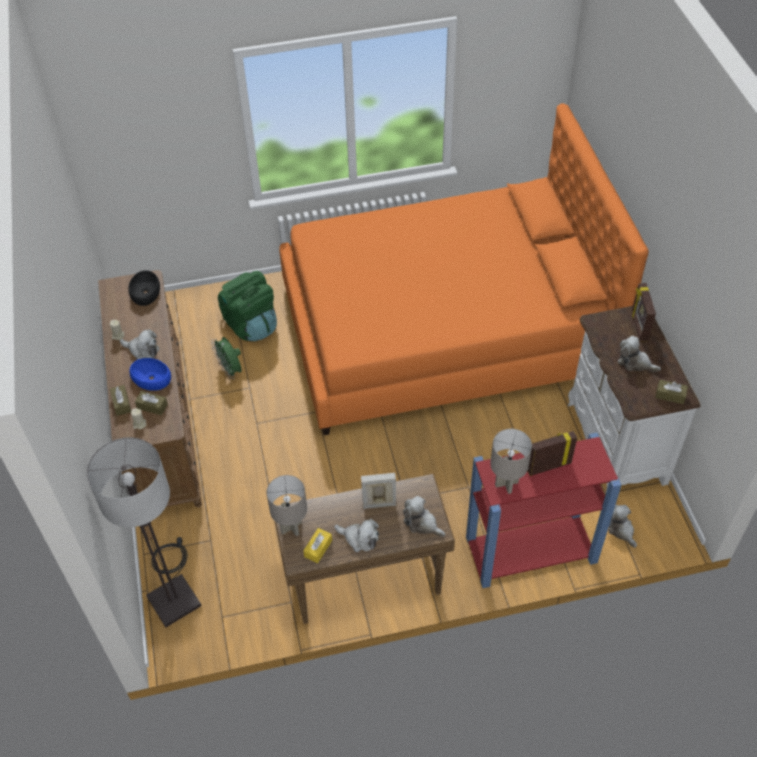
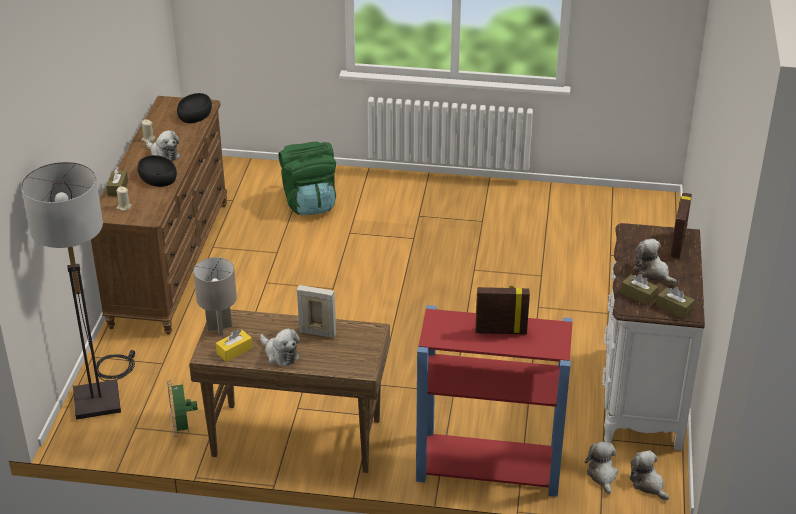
camera: 20 degrees right, 15 degrees down
blue bowl [129,358,171,391] -> black bowl [138,155,177,187]
brown tissue box [135,391,168,415] -> brown tissue box moved to [621,274,659,305]
green fan [211,337,241,379] -> green fan moved to [167,380,198,437]
orange bed [279,103,649,435] -> none
plush toy [403,496,445,537] -> plush toy moved to [629,451,669,500]
grey table lamp [490,429,532,494] -> none

